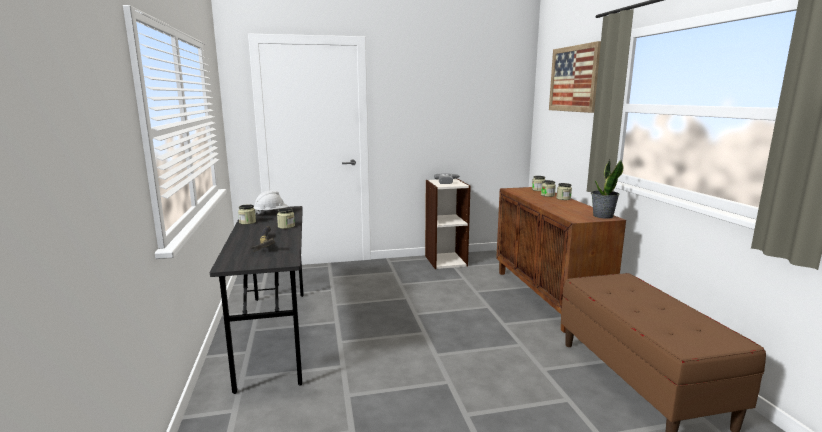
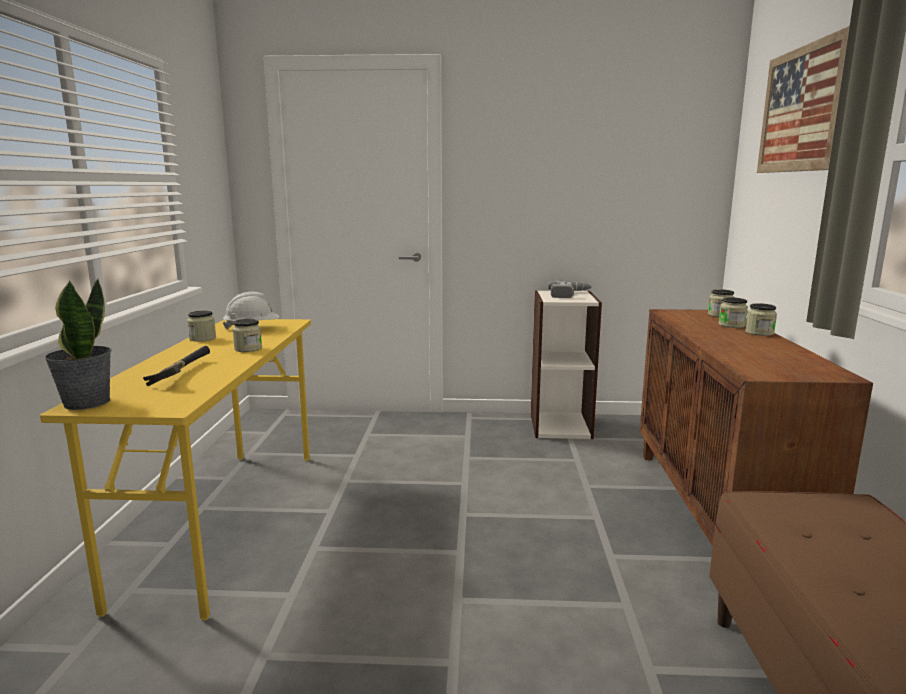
camera: 15 degrees right, 0 degrees up
grey desk [210,206,304,394] -> yellow desk [40,319,311,621]
potted plant [591,160,623,219] -> potted plant moved to [45,278,112,410]

